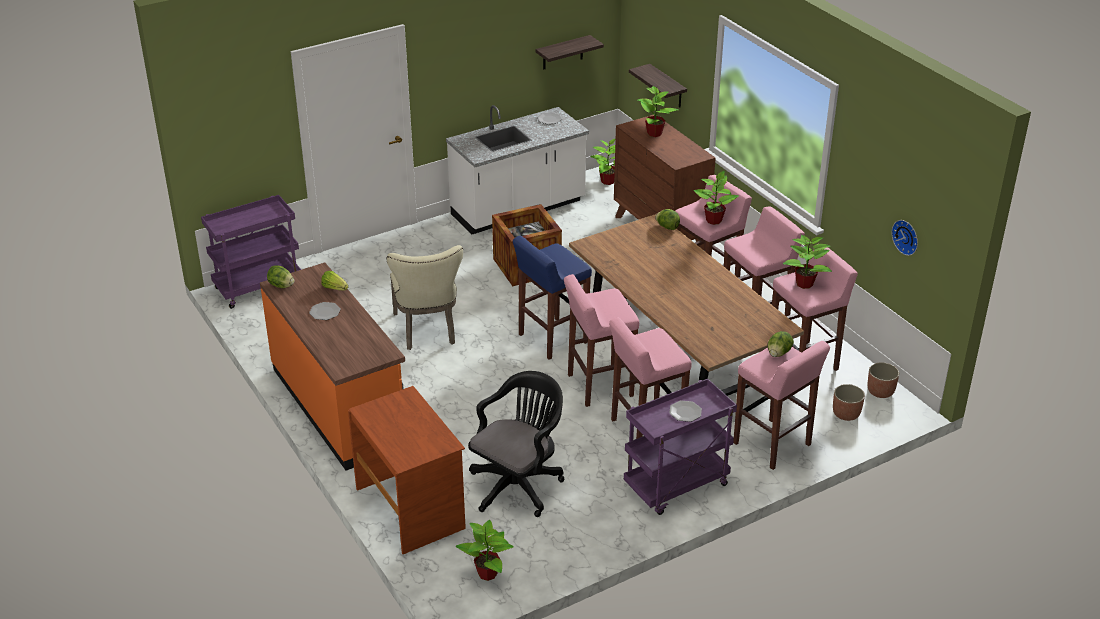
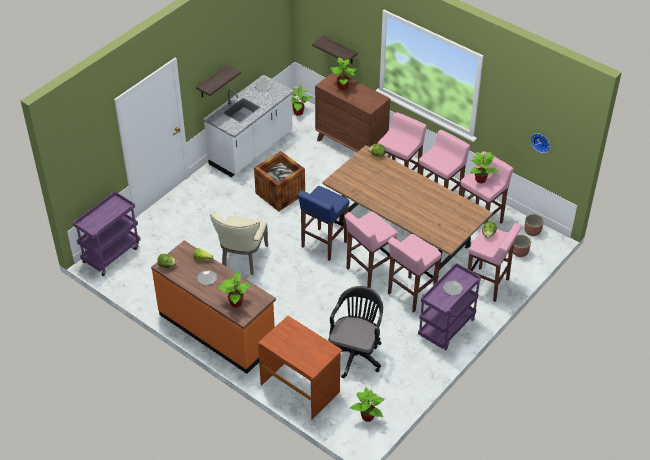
camera: 20 degrees left, 10 degrees up
beige chair [386,245,463,350] -> beige chair turned 45 degrees clockwise [210,213,268,275]
shelf [535,35,604,70] -> shelf moved to [196,65,241,97]
potted plant [694,171,739,225] -> potted plant moved to [217,271,251,308]

